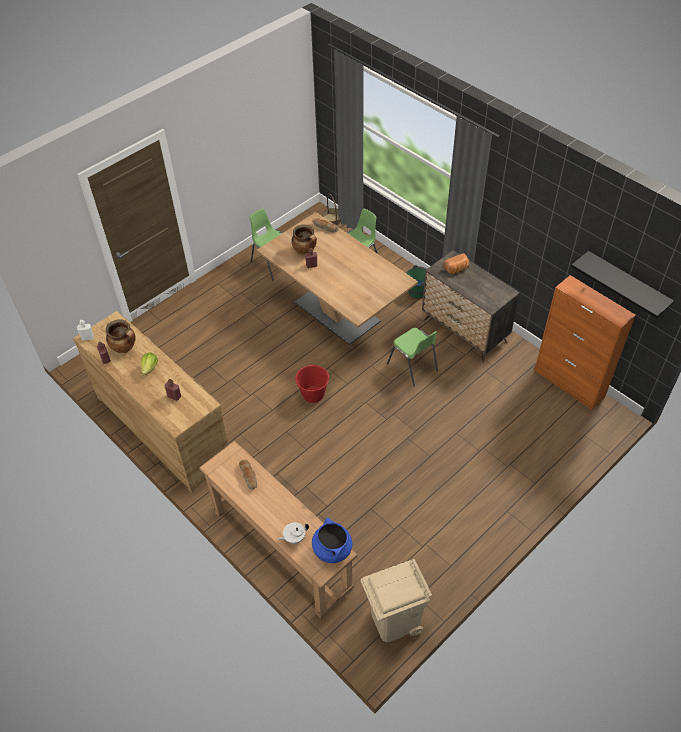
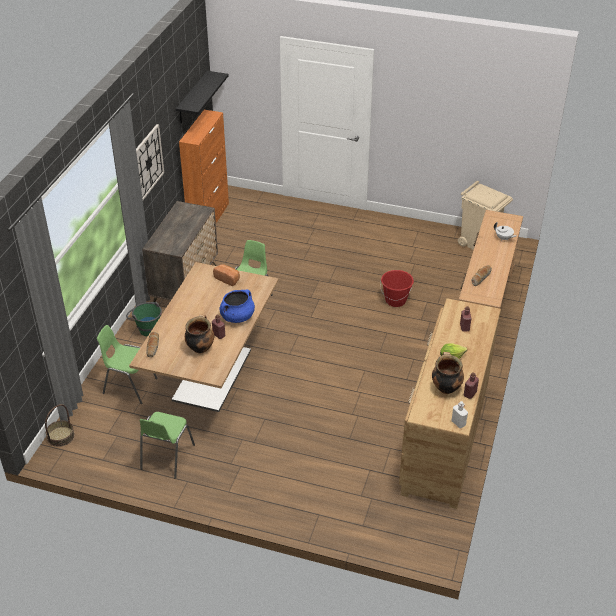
camera: 120 degrees left, 10 degrees down
red bucket [295,365,329,403] -> red bucket moved to [380,270,414,307]
blue cooking pot [312,517,352,563] -> blue cooking pot moved to [220,289,255,323]
bread [443,253,469,274] -> bread moved to [213,264,240,286]
none -> wall clock [136,124,164,200]

